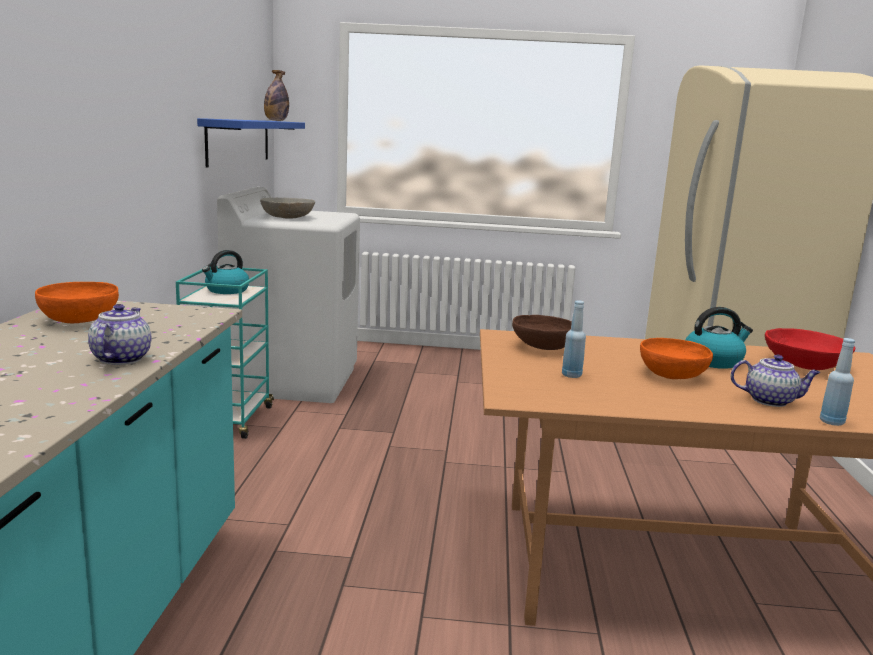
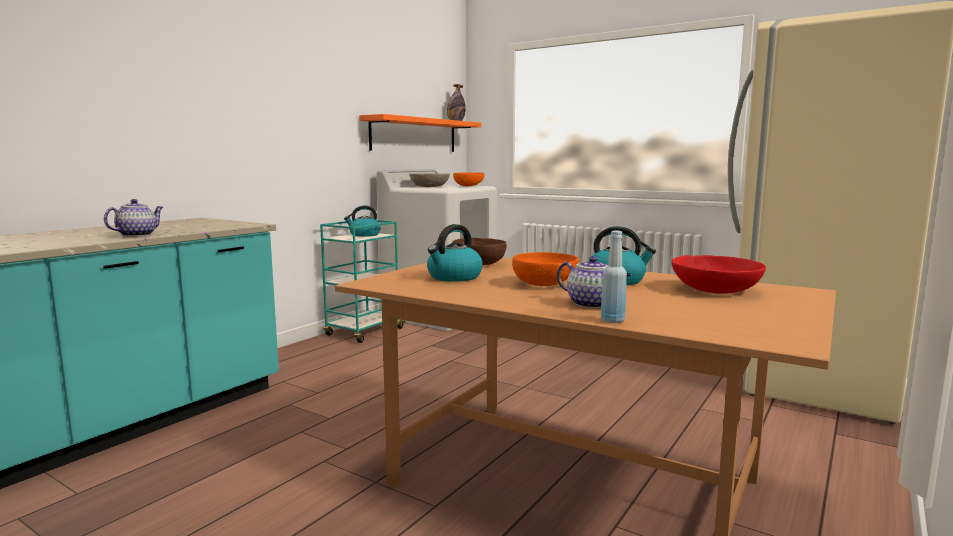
camera: 30 degrees right, 5 degrees down
orange bowl [35,282,119,324] -> orange bowl moved to [453,172,484,186]
blue shelf [197,118,305,168] -> orange shelf [359,114,481,152]
blue bottle [562,300,586,378] -> kettle [427,224,483,282]

